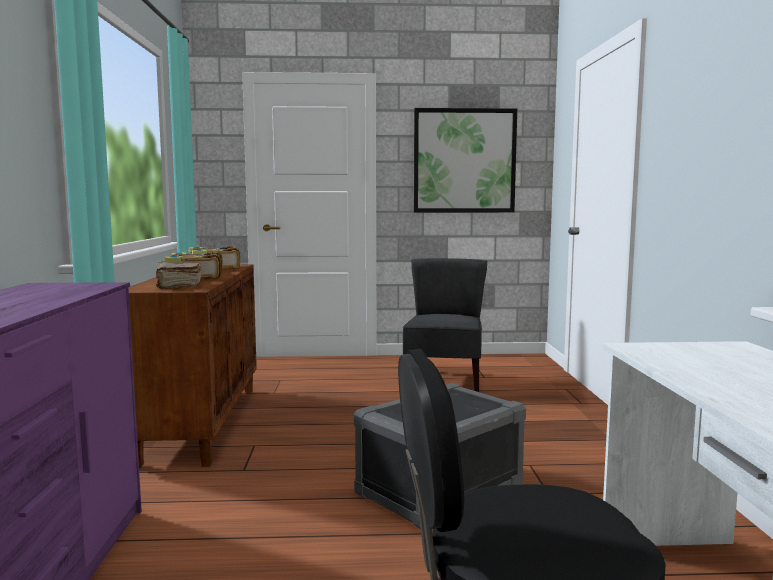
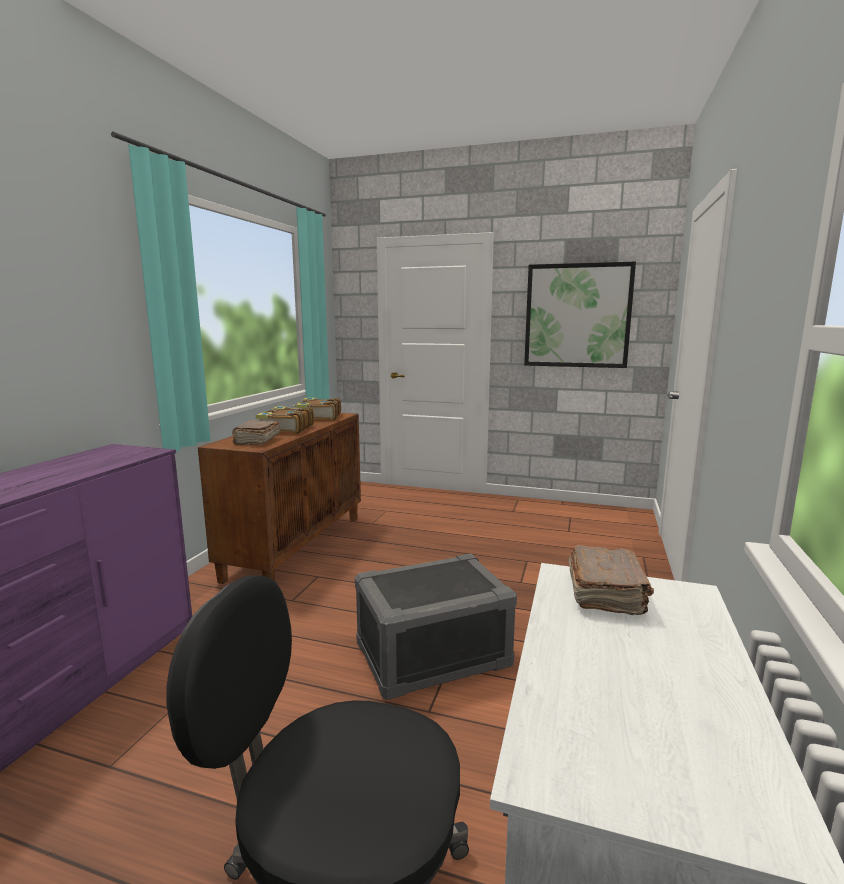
camera: 20 degrees right, 5 degrees up
grey chair [403,258,487,392] -> none
none -> brown book [568,545,654,615]

